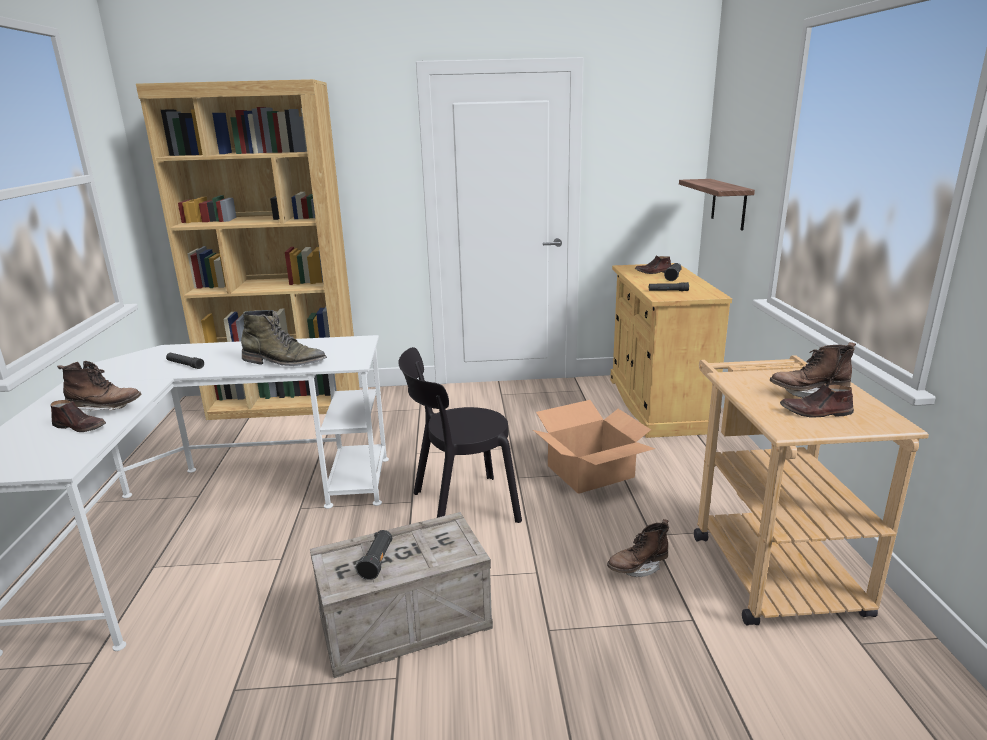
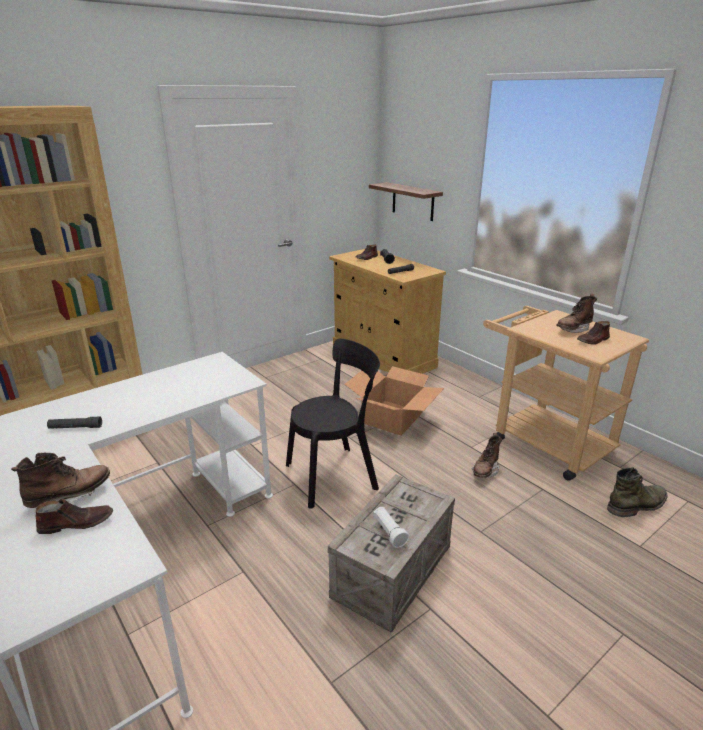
camera: 35 degrees left, 5 degrees up
green boot [241,310,327,366] -> green boot moved to [607,467,668,517]
black flashlight [356,530,392,580] -> white flashlight [373,507,409,548]
black chair [398,347,522,523] -> black chair turned 150 degrees counterclockwise [286,338,380,509]

